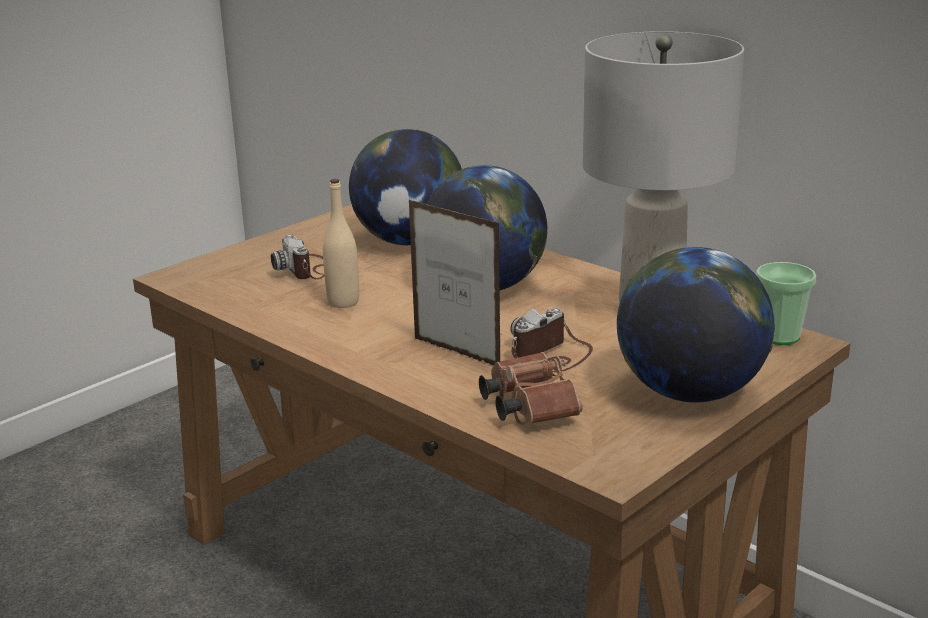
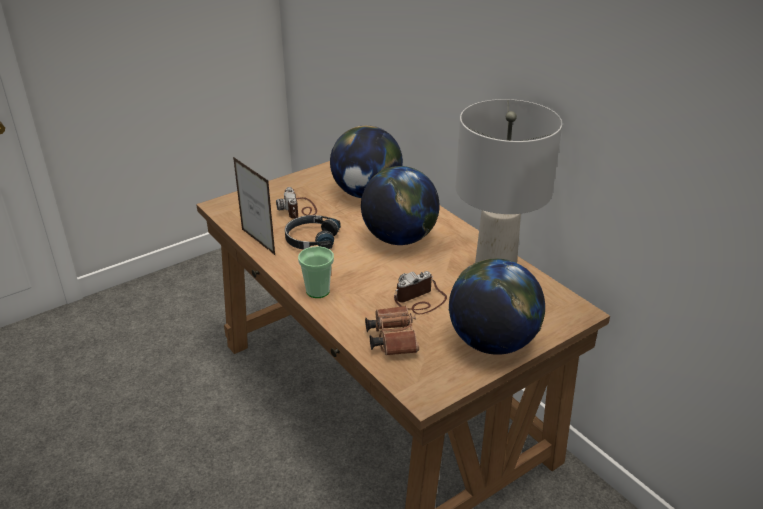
camera: 10 degrees right, 10 degrees up
beige bottle [323,179,359,308] -> black headphones [285,215,341,250]
picture frame [409,200,500,365] -> picture frame moved to [233,157,276,256]
cup [756,262,816,345] -> cup moved to [298,246,334,298]

